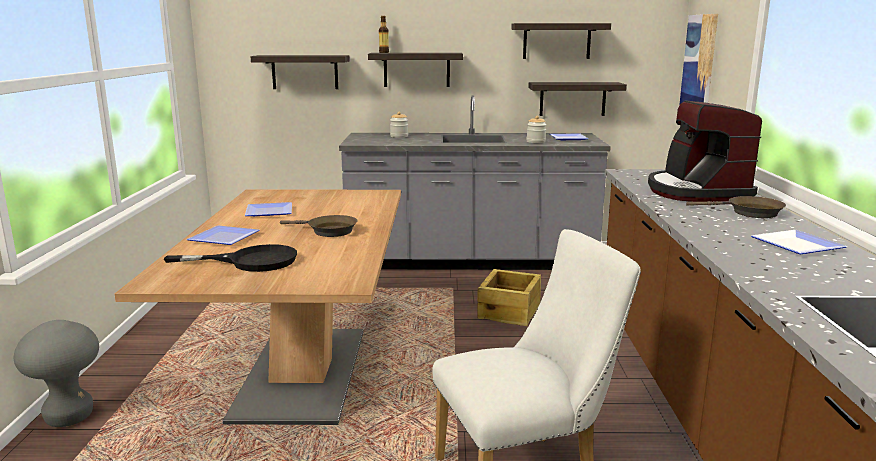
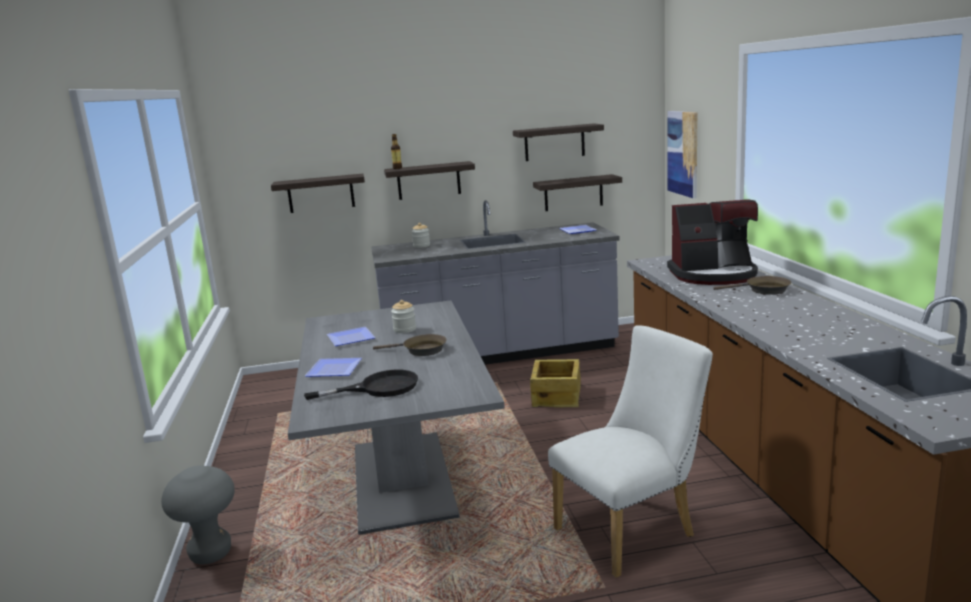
camera: 10 degrees left, 0 degrees up
brown dining table [114,189,401,425] -> grey dining table [288,300,505,535]
jar [526,116,546,143] -> jar moved to [391,300,416,333]
coffee machine [648,100,762,202] -> coffee machine turned 75 degrees counterclockwise [667,200,758,285]
plate [751,230,847,254] -> none

